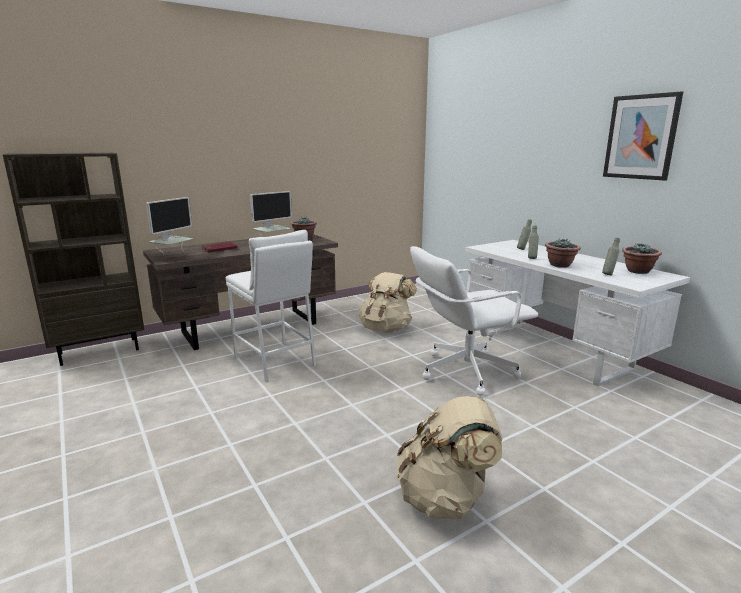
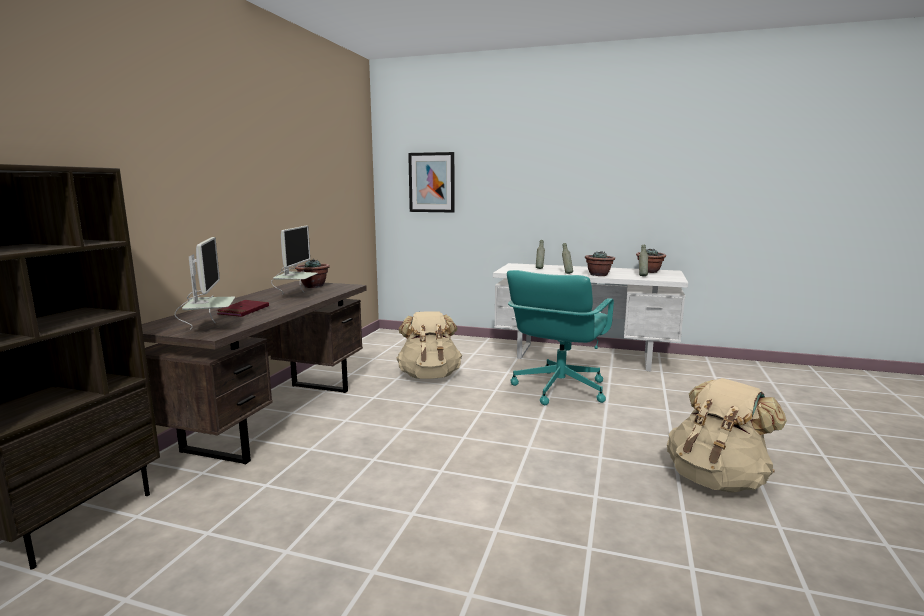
camera: 40 degrees left, 5 degrees down
white stool [226,230,316,381] -> none
white office chair [410,246,538,396] -> turquoise office chair [507,270,614,405]
picture [603,91,683,181] -> picture moved to [408,152,455,213]

